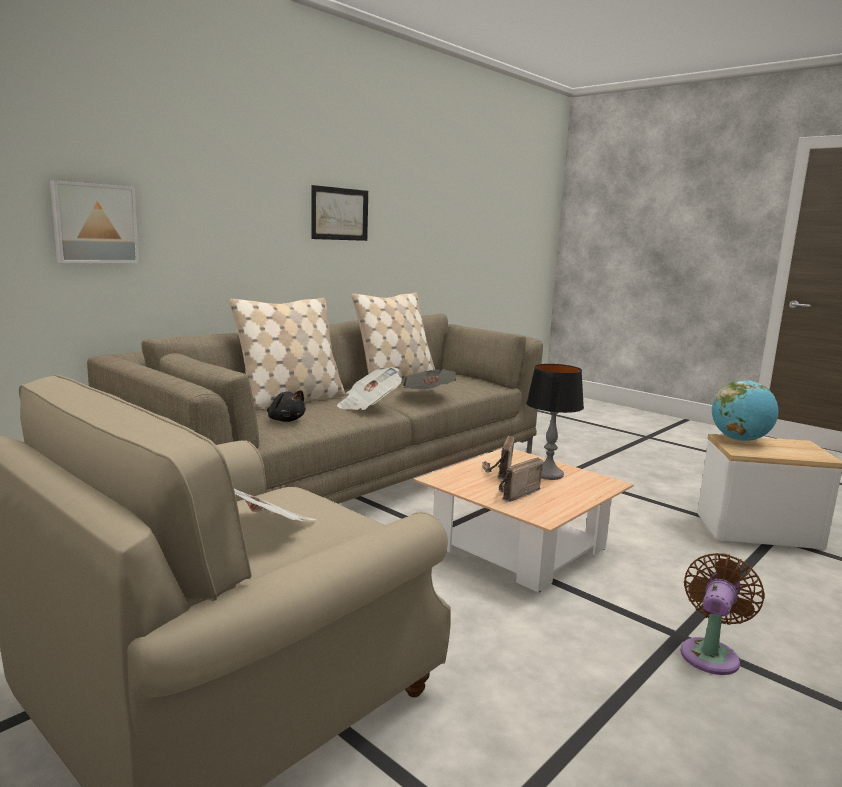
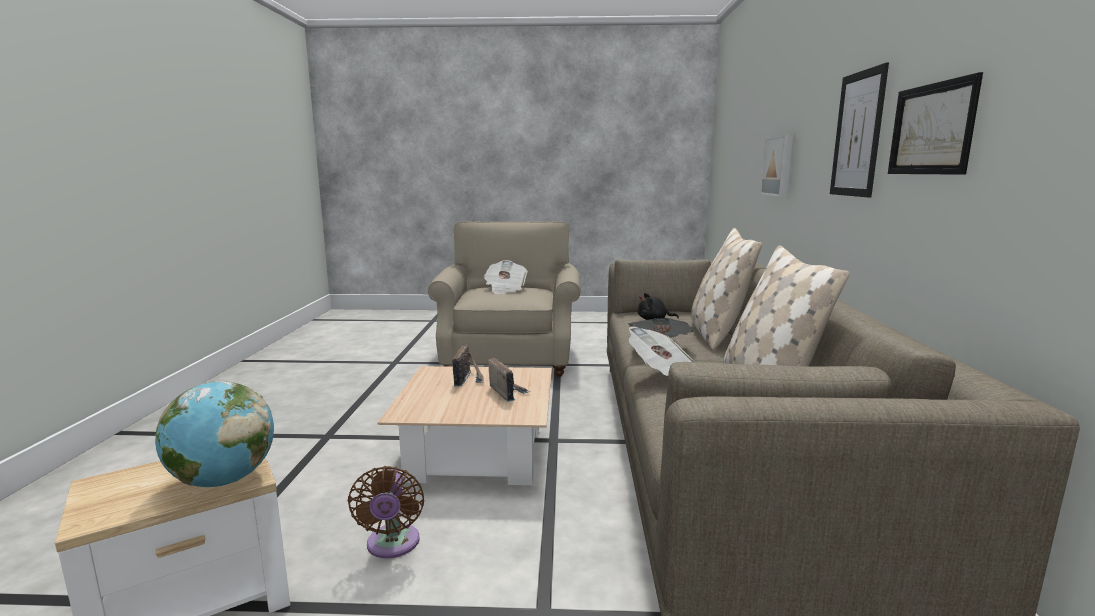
camera: 140 degrees right, 0 degrees up
table lamp [526,364,584,480] -> none
brown fan [680,553,765,675] -> brown fan moved to [348,466,424,558]
none -> picture [830,62,889,198]

